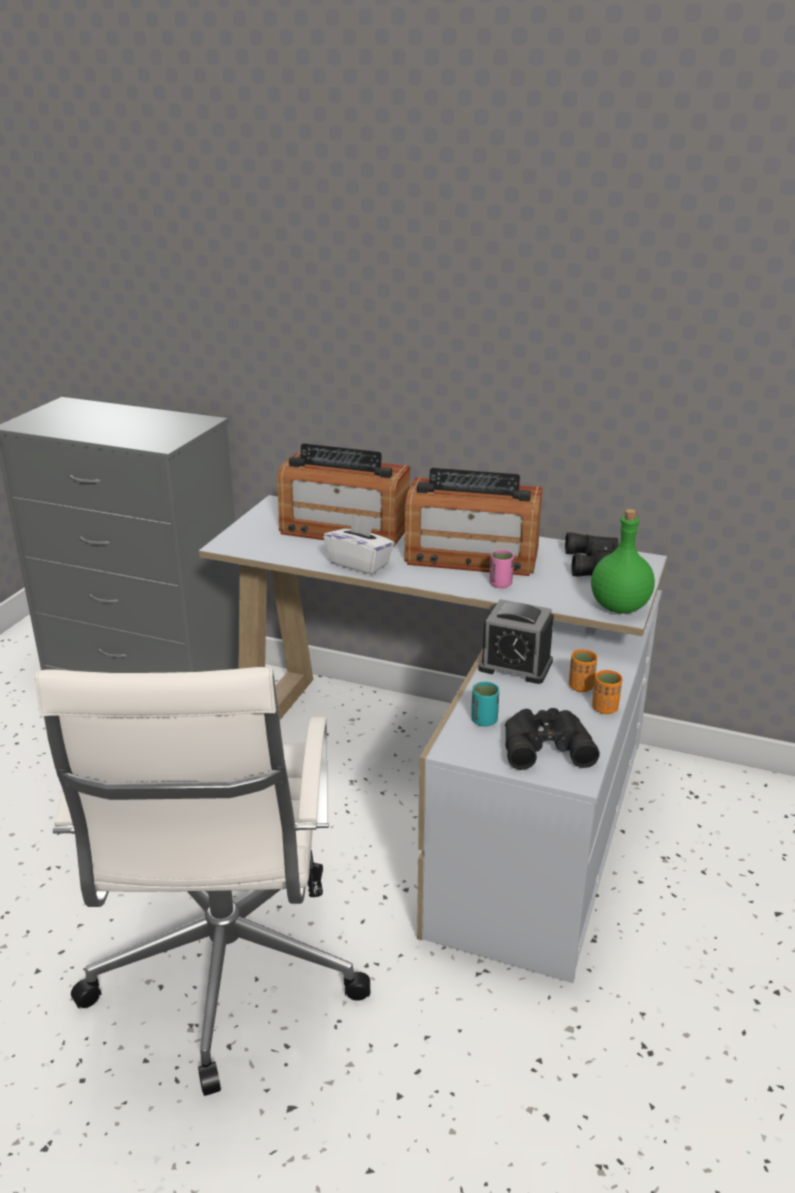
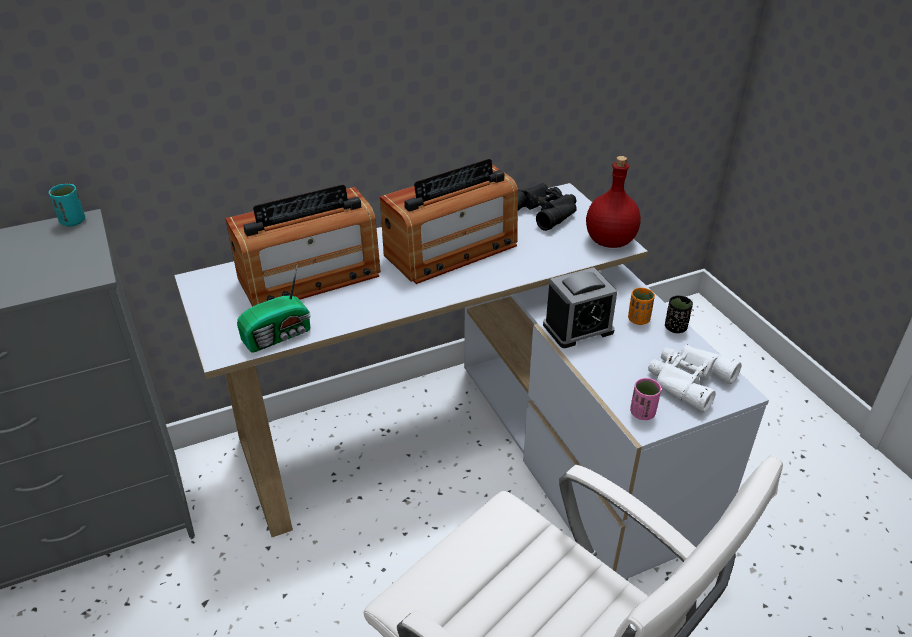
camera: 45 degrees left, 10 degrees up
white tissue box [324,515,395,575] -> none
turquoise cup [471,682,499,727] -> turquoise cup moved to [49,184,85,226]
pink cup [490,550,514,588] -> pink cup moved to [630,378,661,420]
black binoculars [505,708,600,770] -> white binoculars [648,344,742,412]
green bottle [591,509,655,614] -> red bottle [586,156,641,248]
orange cup [592,670,622,714] -> black cup [665,295,693,333]
none -> radio [237,263,311,353]

